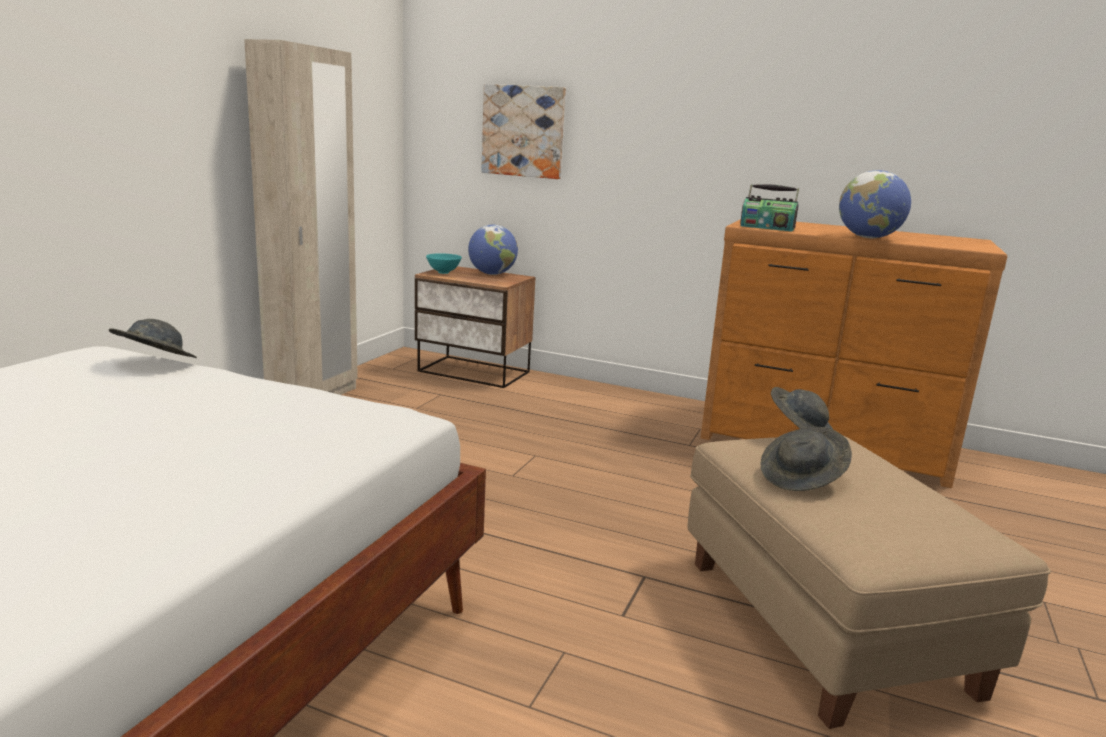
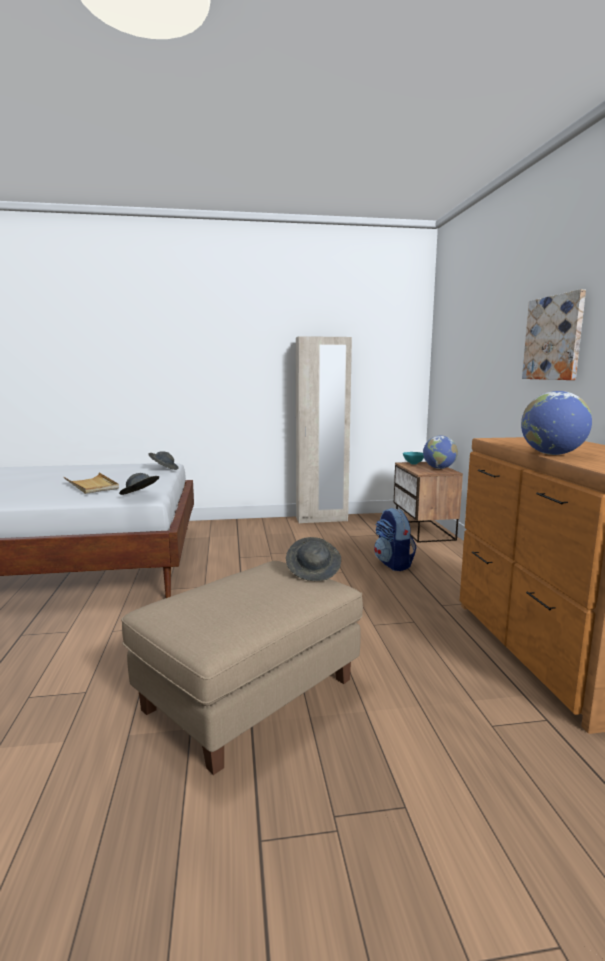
camera: 60 degrees right, 5 degrees down
picture [481,84,566,179] -> picture moved to [522,289,586,380]
radio [740,184,799,231] -> none
grey hat [760,427,852,491] -> grey hat moved to [119,473,159,495]
none -> beige tray [64,472,119,494]
none -> backpack [374,508,417,571]

